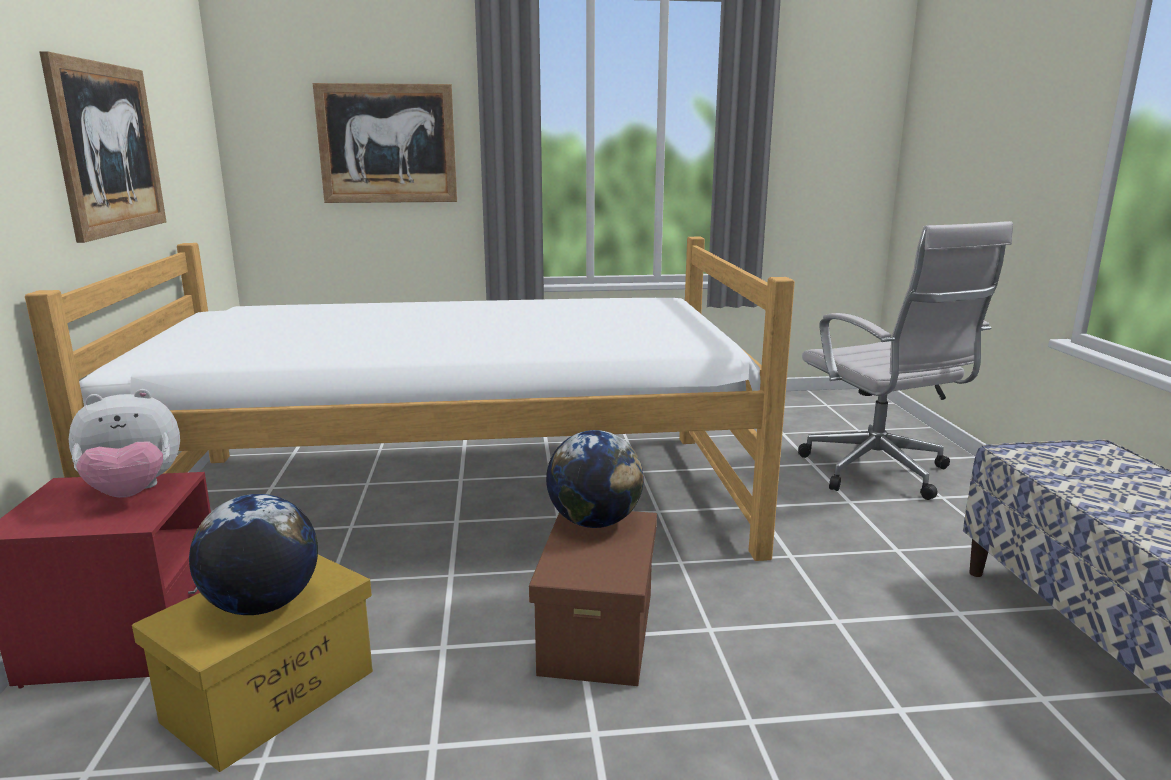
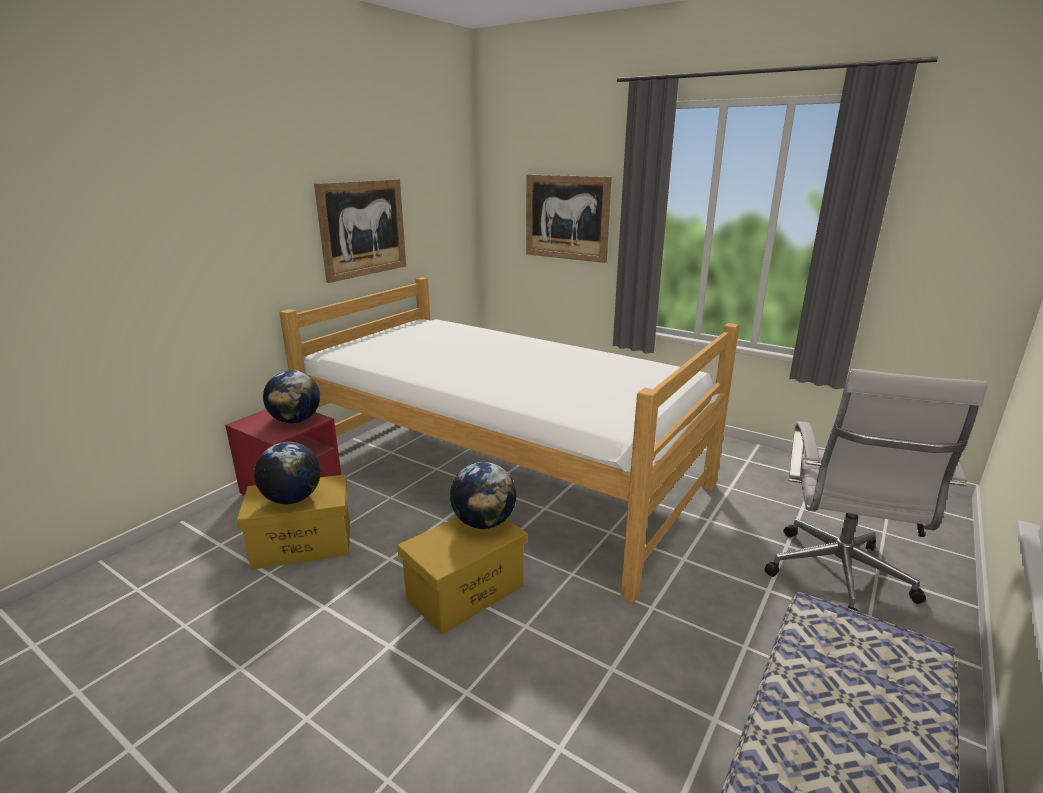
camera: 40 degrees right, 5 degrees up
plush toy [69,389,180,498] -> globe [263,370,320,423]
brown storage box [529,511,657,686] -> yellow storage box [397,517,528,635]

